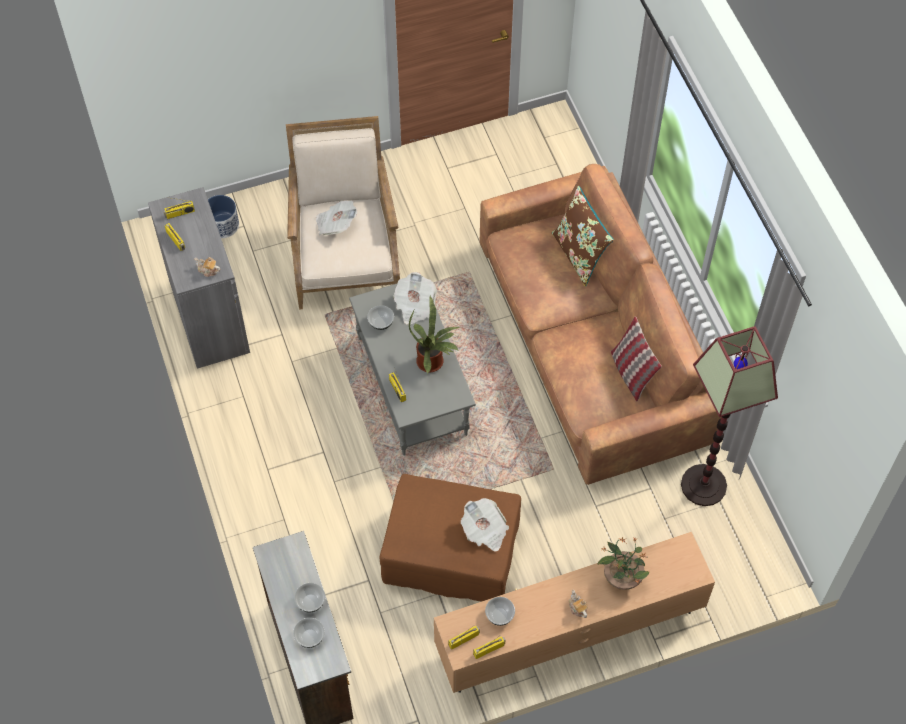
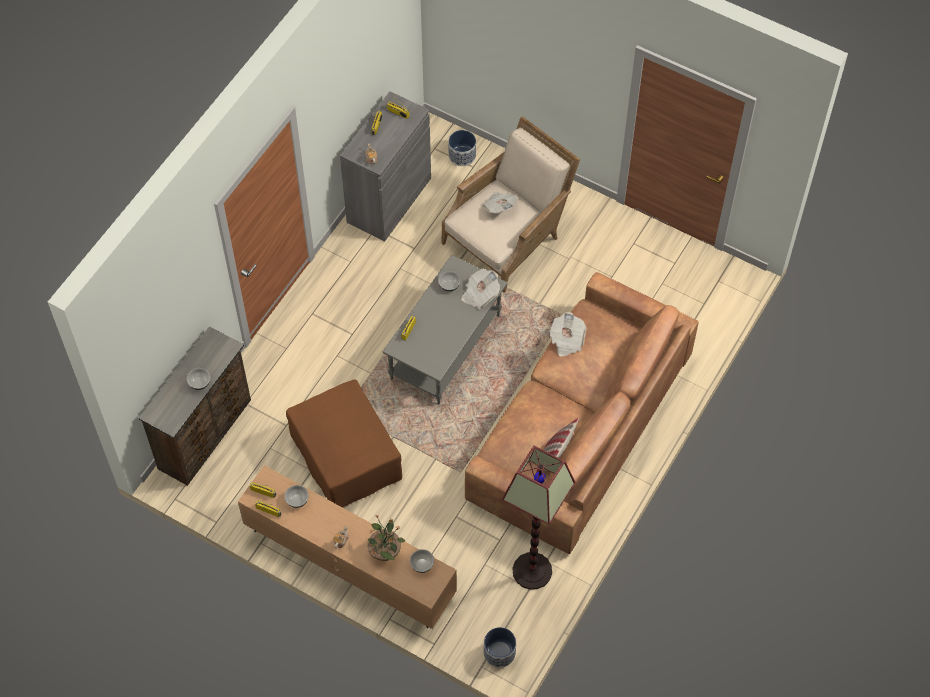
camera: 50 degrees right, 0 degrees up
bowl [293,618,325,648] -> bowl moved to [410,549,434,573]
potted plant [409,296,459,374] -> none
newspaper [461,498,509,552] -> newspaper moved to [549,312,587,357]
brown pillow [552,186,614,287] -> none
none -> planter [484,627,516,668]

